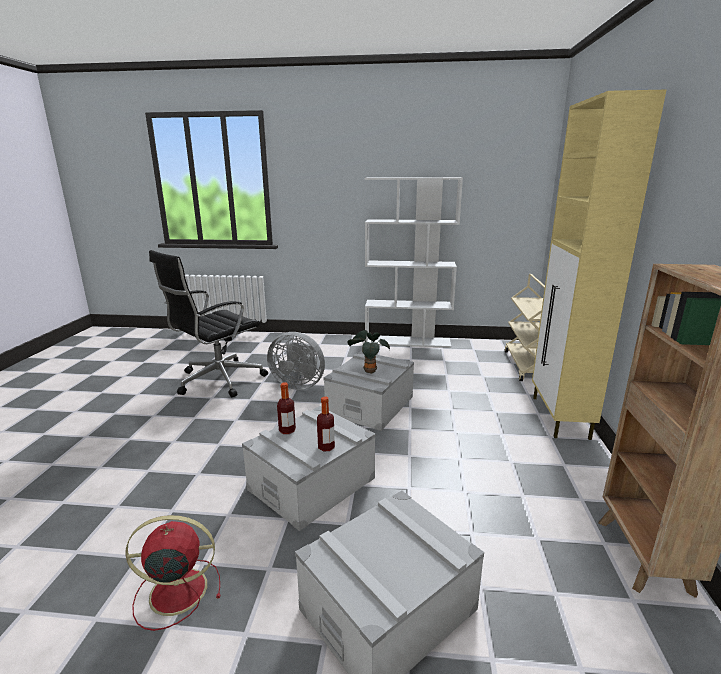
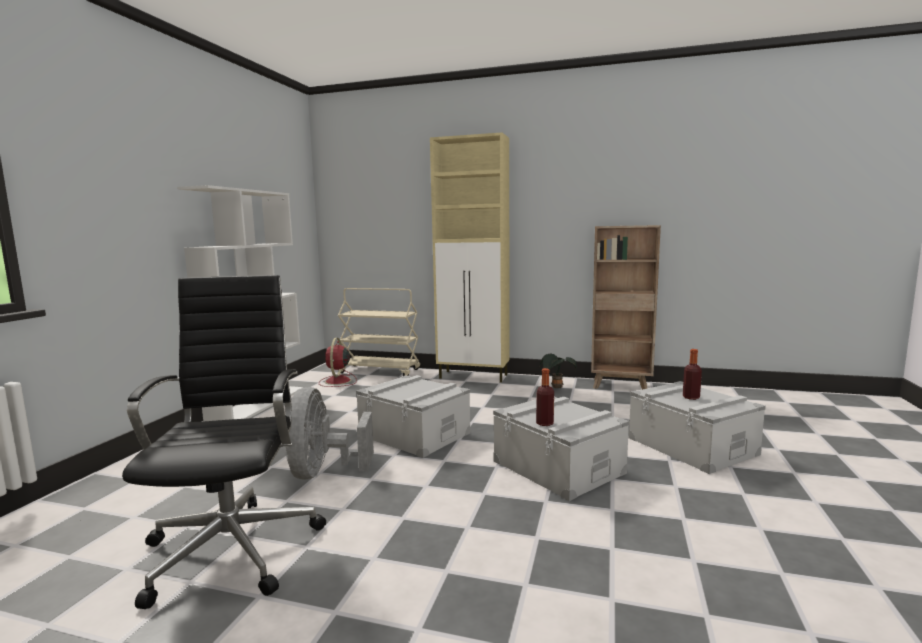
camera: 80 degrees left, 10 degrees down
red fan [125,515,220,631] -> red fan moved to [319,338,357,387]
black office chair [149,250,268,397] -> black office chair turned 150 degrees counterclockwise [122,275,326,609]
grey fan [267,332,325,390] -> grey fan turned 150 degrees clockwise [286,387,374,480]
bottle [317,397,335,452] -> bottle moved to [683,349,702,400]
potted plant [347,330,390,374] -> potted plant moved to [540,354,577,388]

